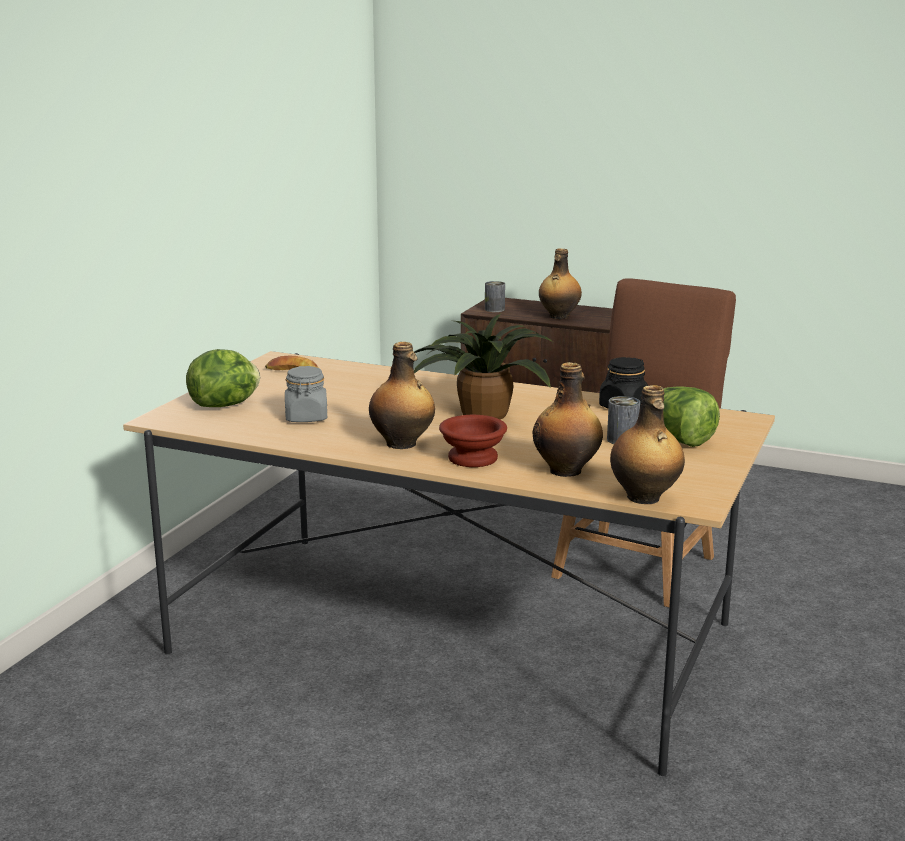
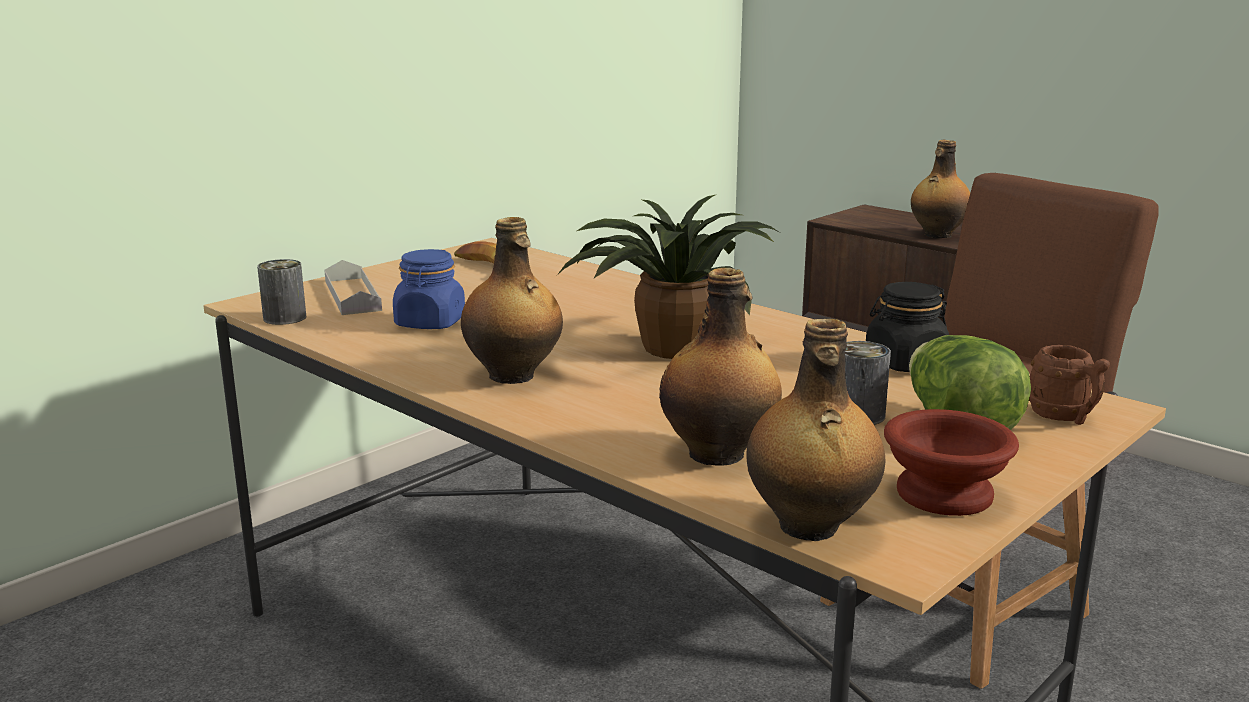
camera: 20 degrees right, 0 degrees up
lettuce [186,349,260,407] -> grey tray [324,260,382,315]
grey jar [285,366,327,422] -> blue jar [393,249,465,329]
brown bowl [439,415,507,467] -> brown bowl moved to [884,409,1019,516]
can [485,281,505,312] -> can moved to [257,259,306,325]
none -> brown mug [1029,345,1110,425]

